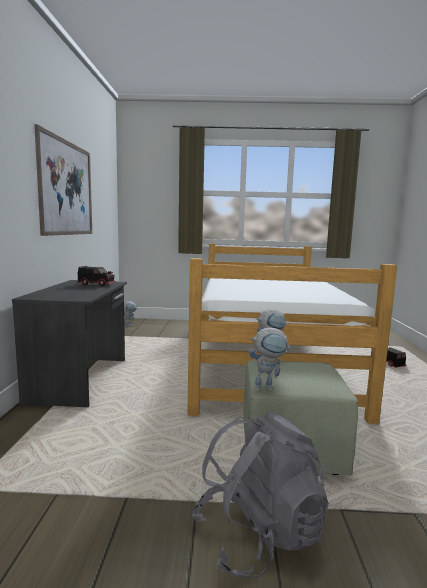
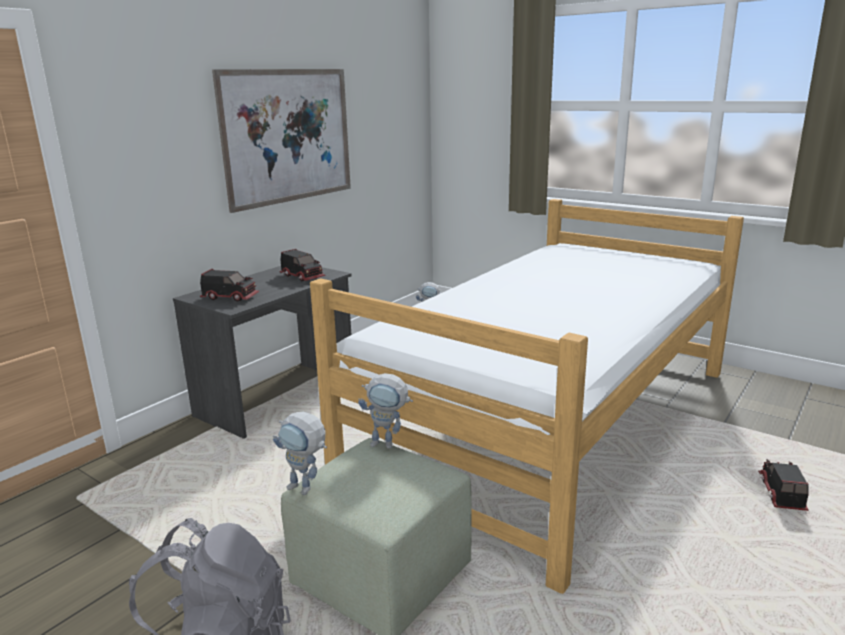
camera: 35 degrees right, 10 degrees up
none -> toy truck [200,269,260,302]

